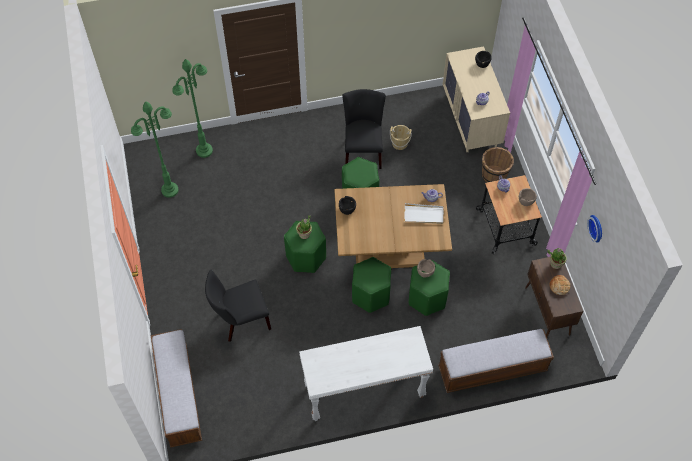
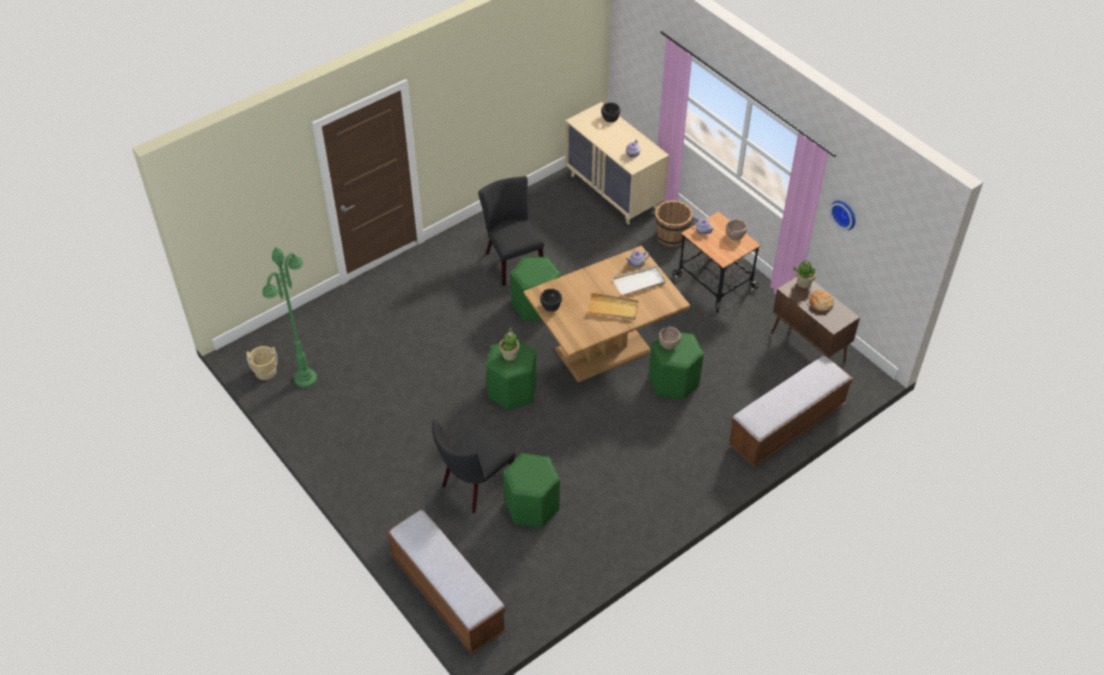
camera: 25 degrees left, 10 degrees down
green floor lamp [172,59,213,158] -> none
white console table [299,326,433,421] -> none
green stool [352,257,391,313] -> green stool moved to [503,453,560,528]
beige bucket [390,125,412,150] -> beige bucket moved to [247,346,278,380]
none -> beige tray [587,293,639,320]

